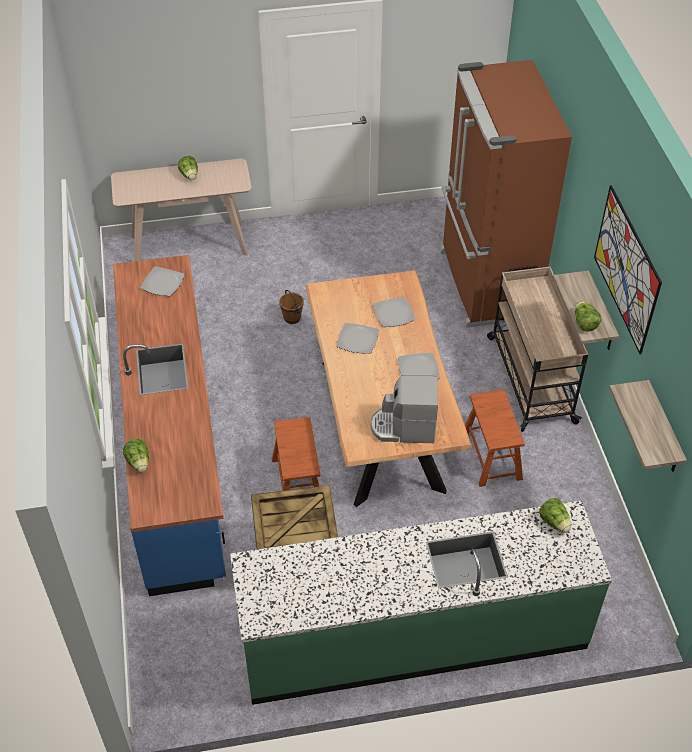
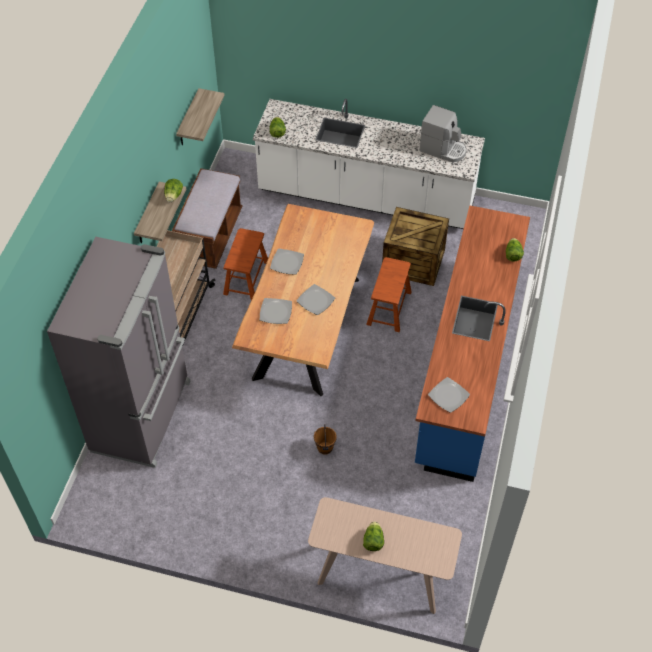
camera: 155 degrees left, 5 degrees up
green counter [230,500,612,705] -> white counter [253,99,485,229]
coffee machine [370,375,438,443] -> coffee machine moved to [419,105,467,162]
brown fridge [440,60,572,328] -> grey fridge [47,237,191,468]
picture [594,185,662,354] -> none
none -> brown bench [172,168,242,269]

